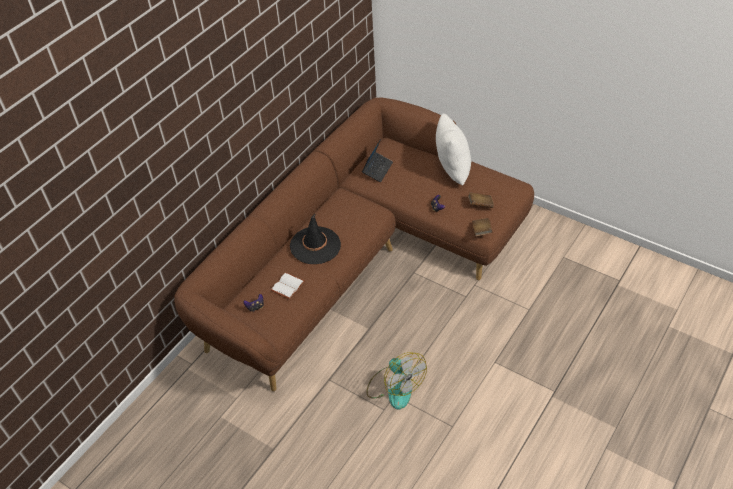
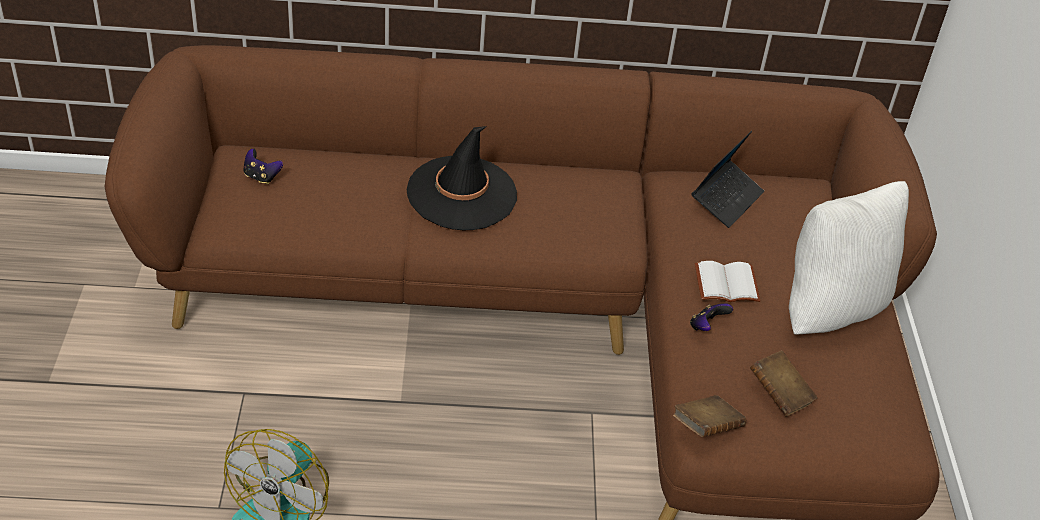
camera: 50 degrees right, 5 degrees down
white book [271,273,305,299] -> white book moved to [695,261,760,302]
laptop [362,139,393,182] -> laptop turned 45 degrees counterclockwise [691,131,764,228]

